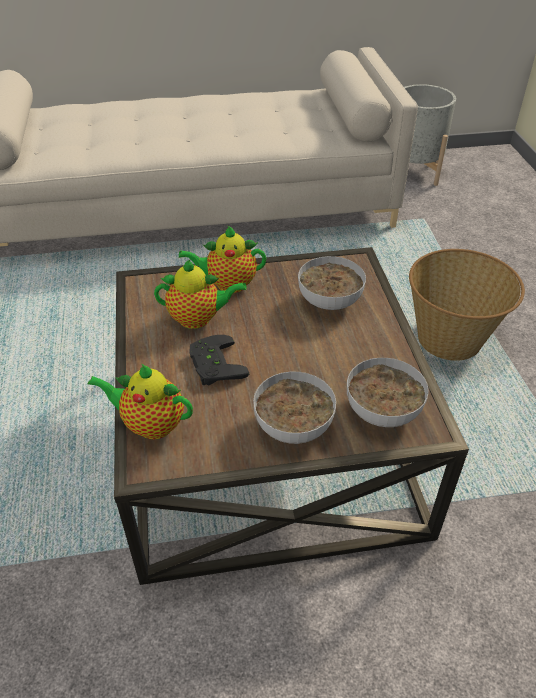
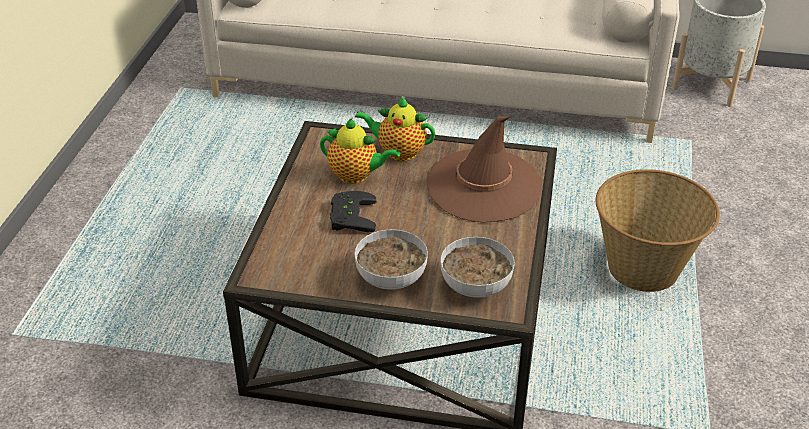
camera: 20 degrees right, 5 degrees down
teapot [87,364,193,439] -> none
bowl [298,256,366,310] -> brown hat [426,116,542,223]

